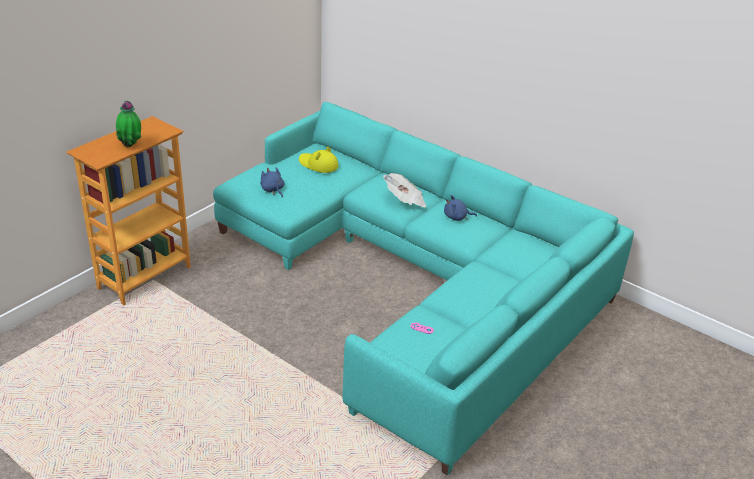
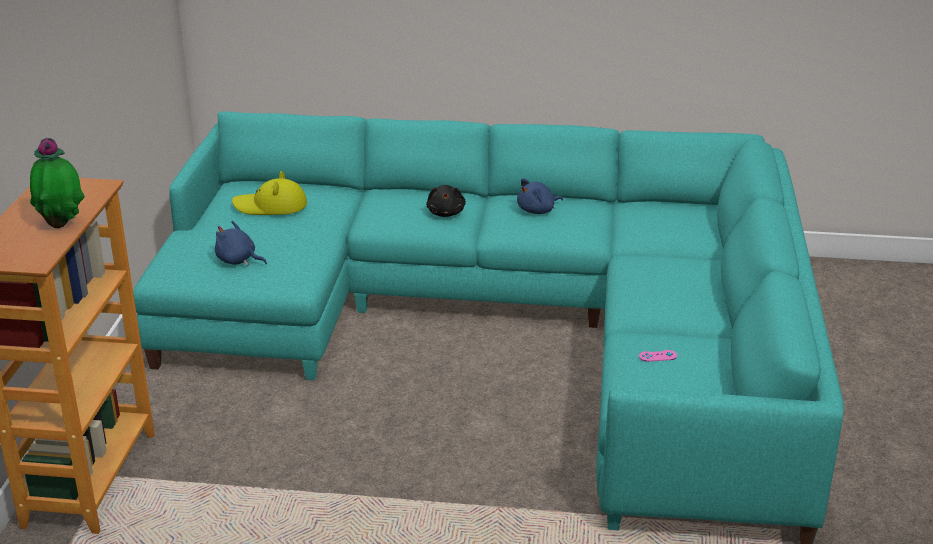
camera: 30 degrees left, 5 degrees down
newspaper [383,173,426,207] -> black plush toy [426,185,466,217]

